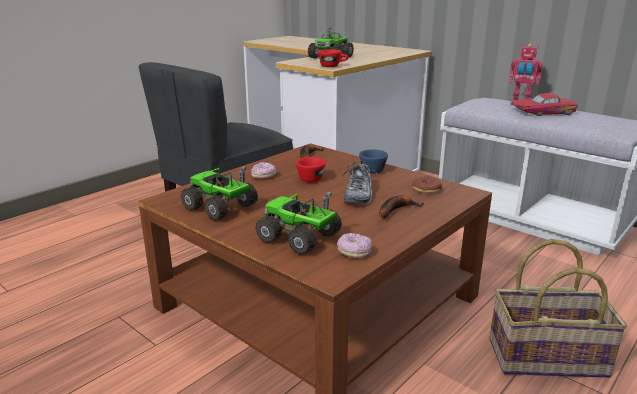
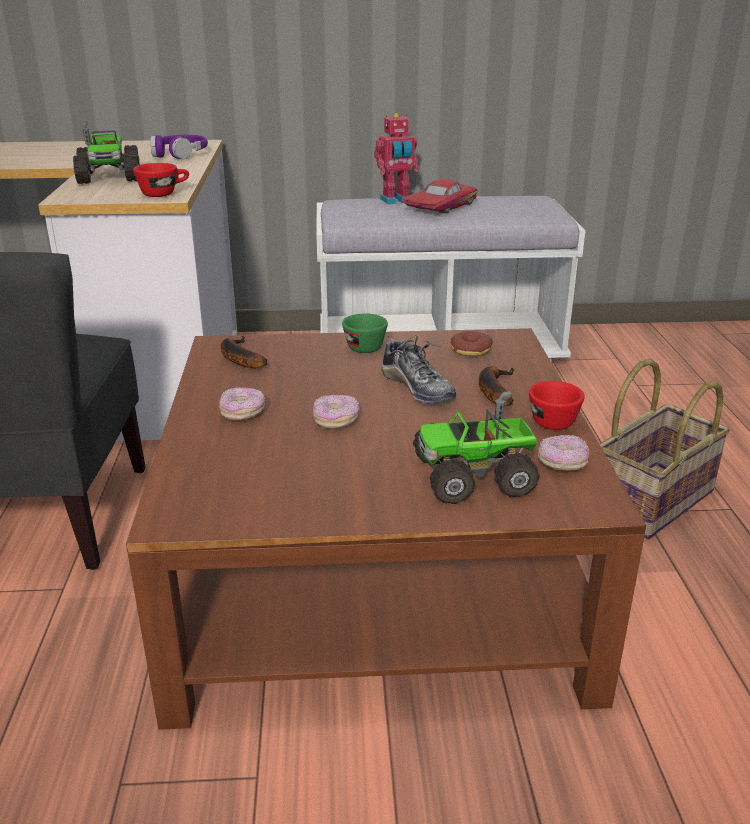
camera: 45 degrees left, 5 degrees up
toy truck [181,166,258,221] -> none
red cup [296,157,326,182] -> red cup moved to [529,381,585,430]
blue cup [359,149,388,174] -> green cup [342,314,388,353]
none -> purple headphones [150,135,208,159]
none -> donut [313,394,360,429]

